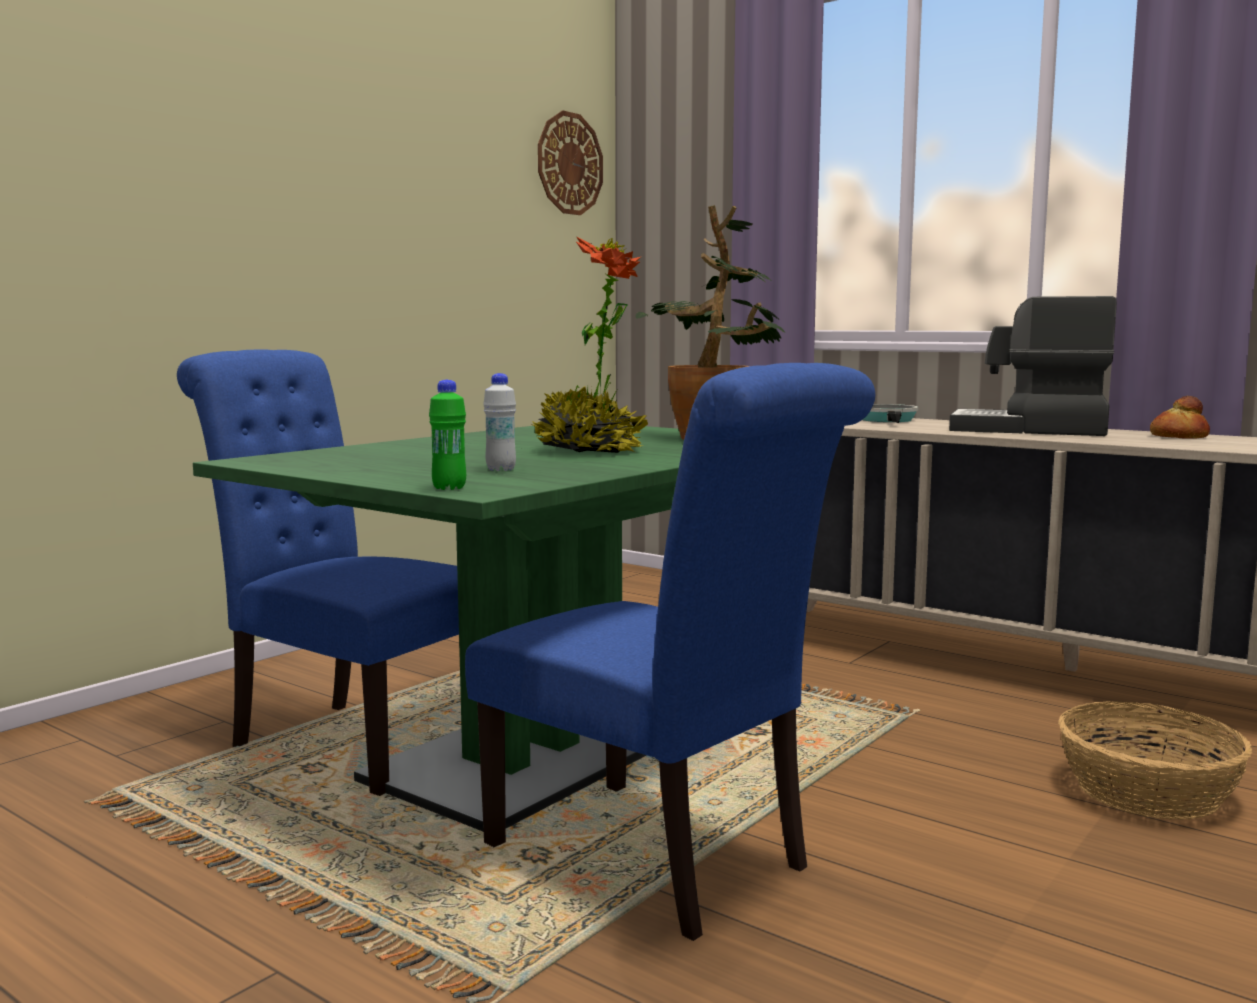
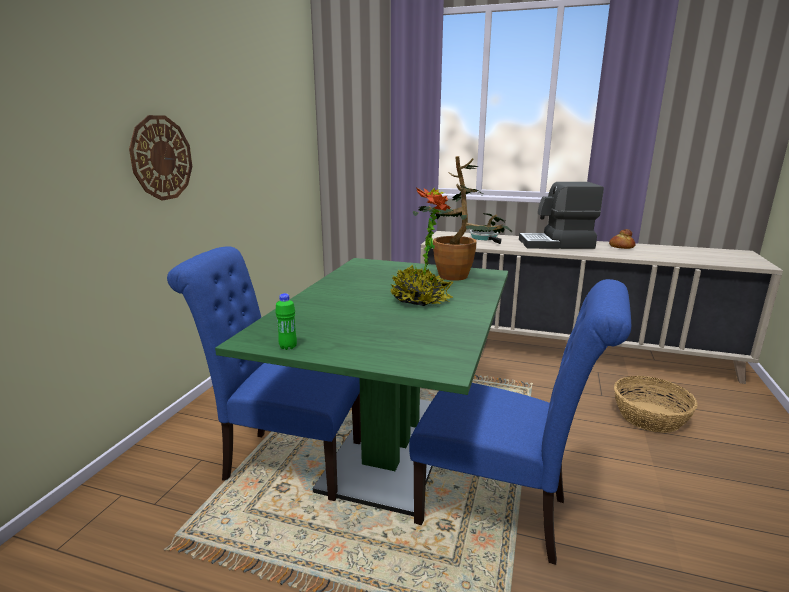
camera: 20 degrees left, 10 degrees up
green bottle [429,380,466,490] -> green bottle moved to [275,293,297,350]
white bottle [483,373,516,471] -> none
wall clock [538,111,603,215] -> wall clock moved to [129,115,192,201]

